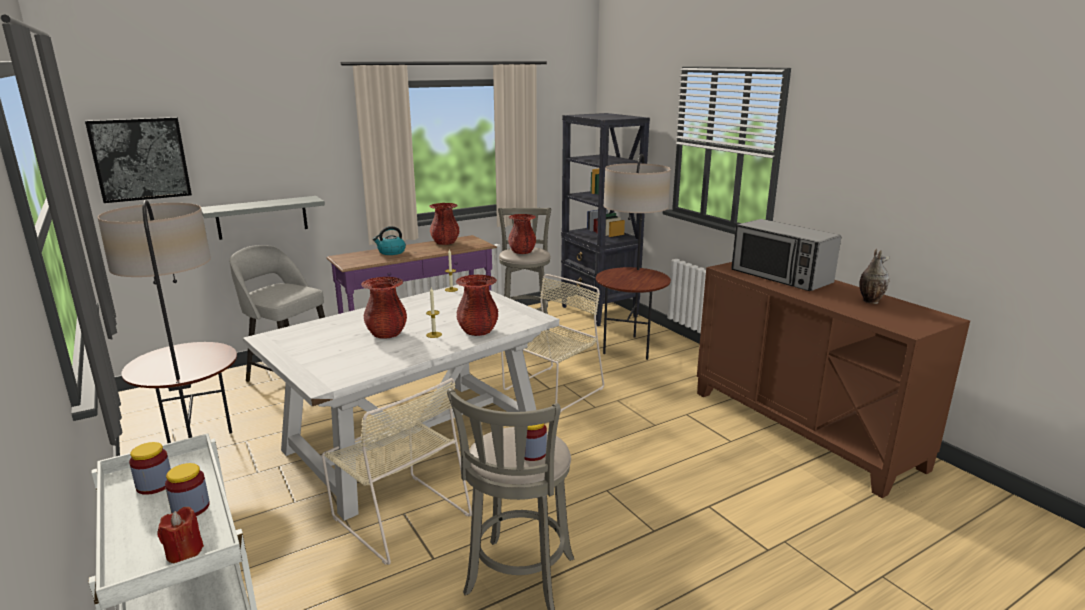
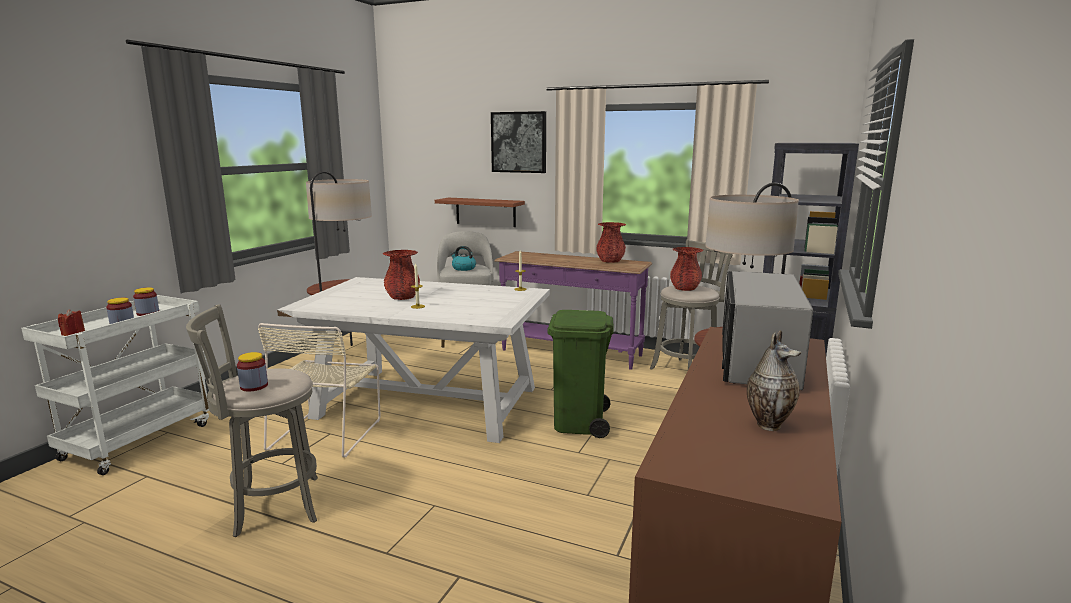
camera: 55 degrees right, 5 degrees down
picture [85,117,192,203] -> picture moved to [491,111,546,173]
grey shelf [201,196,325,240] -> brown shelf [435,198,525,227]
kettle [373,226,406,255] -> kettle moved to [451,246,476,271]
red vase [456,275,498,336] -> none
beige chair [501,274,604,413] -> green trash can [547,310,614,438]

